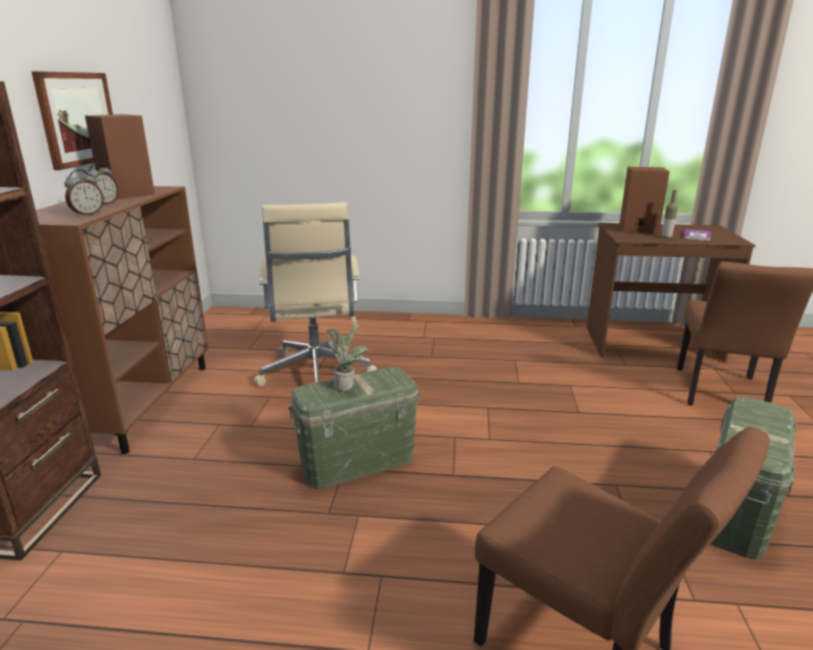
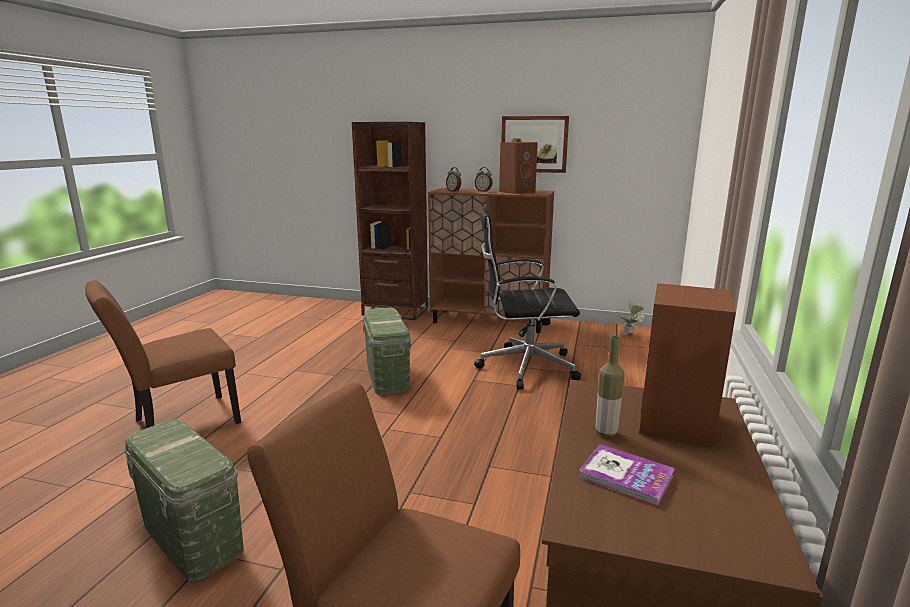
camera: 100 degrees right, 5 degrees down
beige office chair [254,202,377,386] -> black office chair [474,206,581,389]
potted plant [325,325,368,391] -> potted plant moved to [617,300,645,335]

